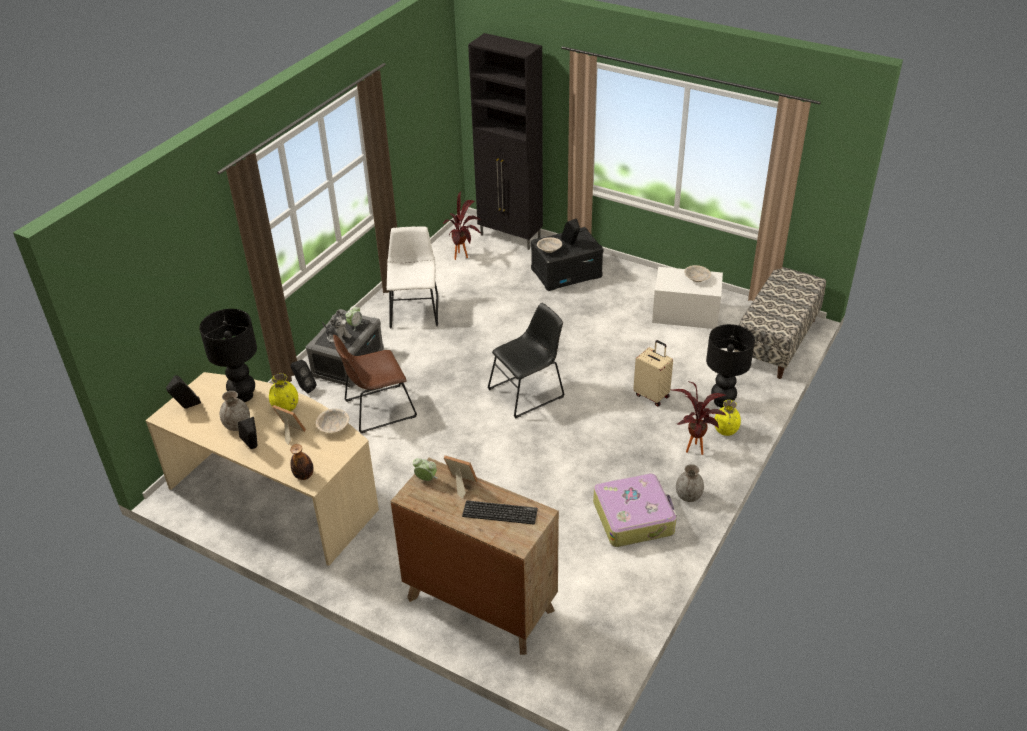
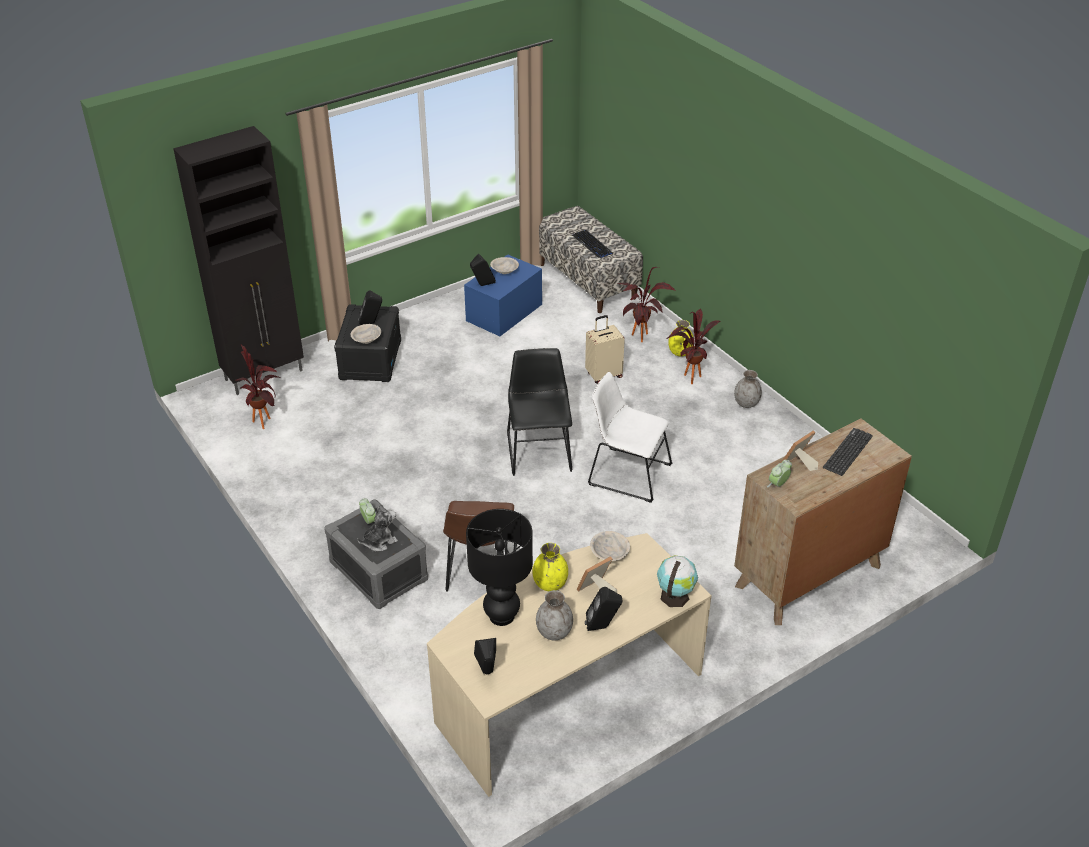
camera: 65 degrees left, 0 degrees up
black speaker [290,360,317,394] -> black speaker moved to [470,254,496,286]
bottle [290,444,314,480] -> globe [657,556,698,607]
white chair [387,226,438,329] -> white chair moved to [588,372,672,503]
suitcase [593,473,677,547] -> none
white storage box [652,267,723,329] -> blue storage box [464,255,542,336]
black table lamp [706,324,755,408] -> potted plant [618,267,676,342]
none -> keyboard [572,230,613,258]

